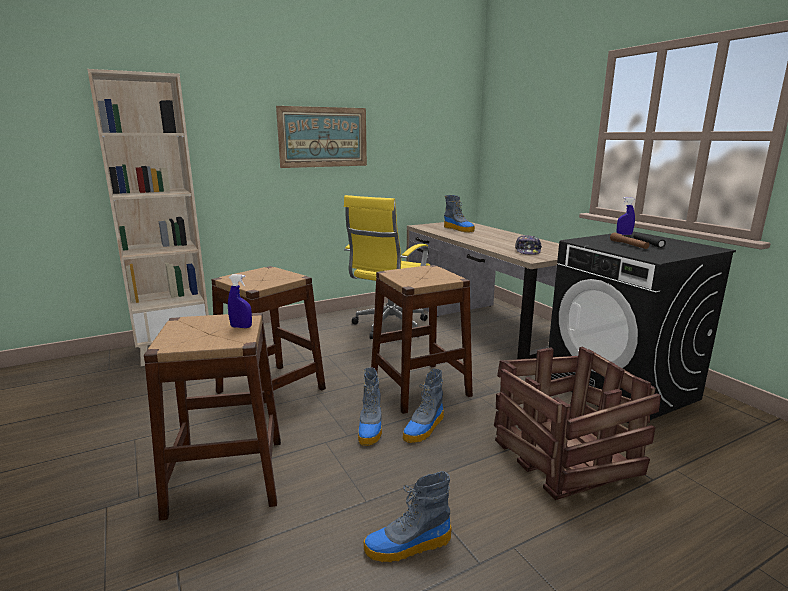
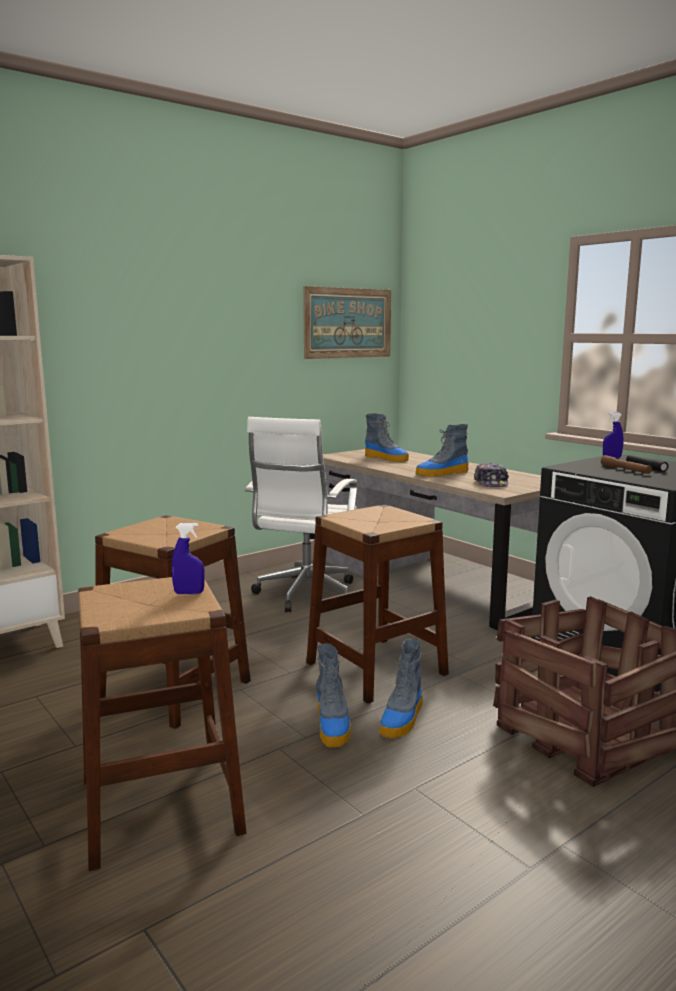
camera: 10 degrees left, 5 degrees down
picture [276,106,367,168] -> picture moved to [303,286,391,359]
yellow office chair [344,195,430,339] -> white office chair [245,417,357,612]
boot [364,471,452,563] -> boot moved to [416,424,468,477]

